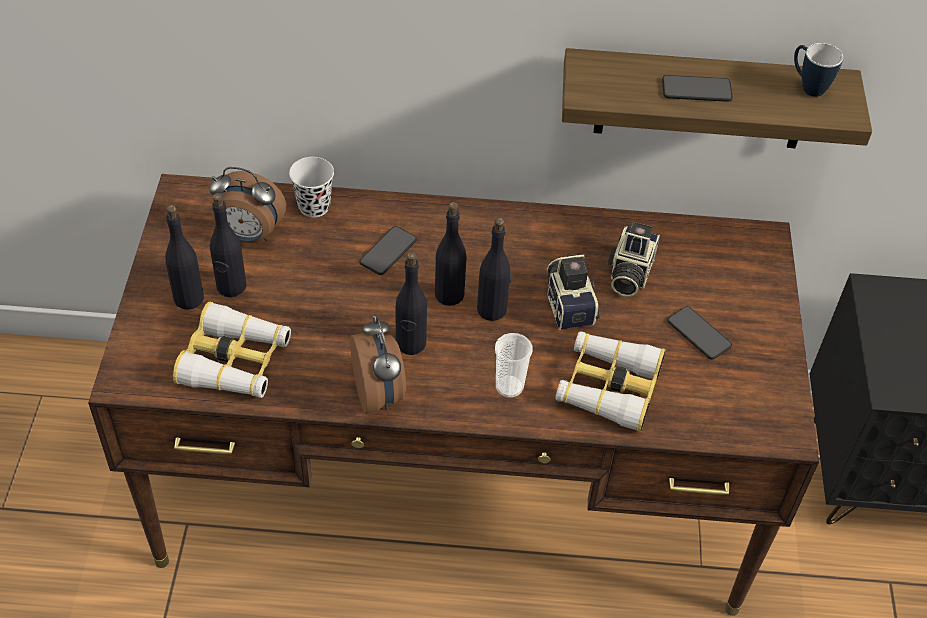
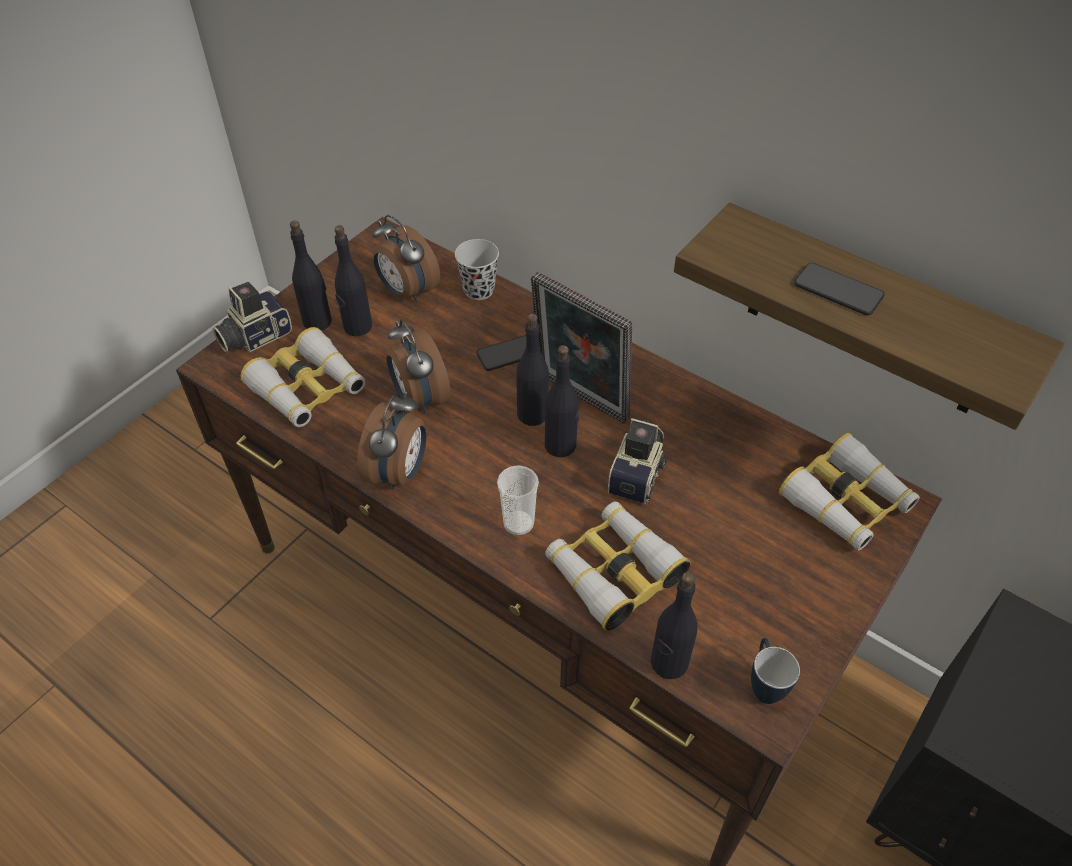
camera: 35 degrees right, 0 degrees up
black bottle [396,251,427,355] -> black bottle moved to [651,572,698,679]
camera [608,222,660,297] -> camera moved to [212,282,292,352]
phone [667,306,732,360] -> none
mug [794,43,843,97] -> mug moved to [751,638,800,704]
none -> alarm clock [387,319,451,413]
none -> picture frame [531,272,632,424]
none -> binoculars [779,433,920,551]

